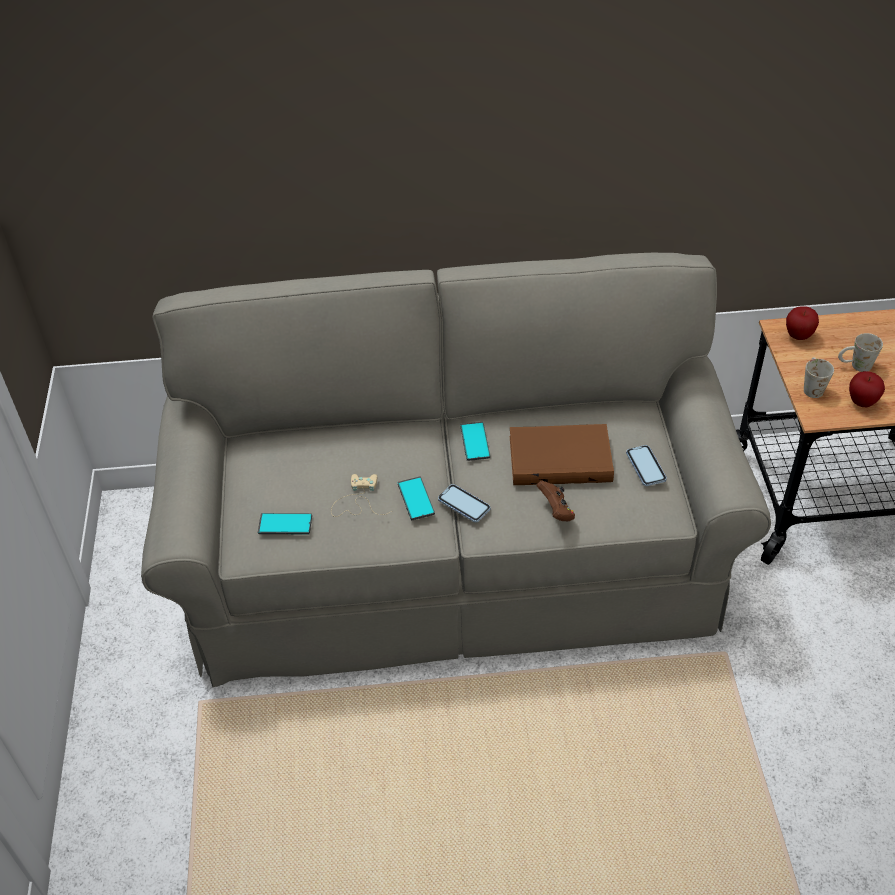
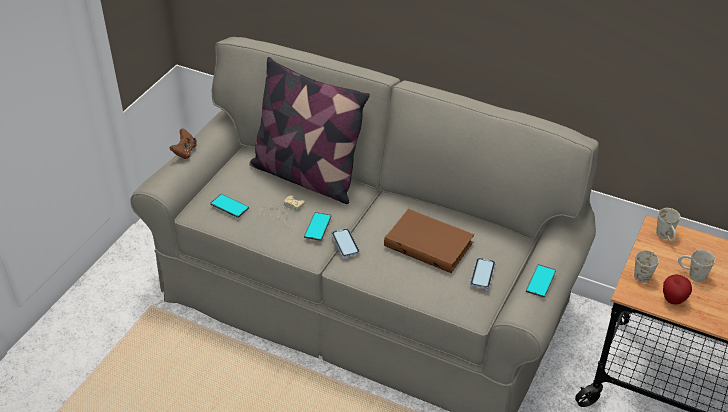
camera: 30 degrees right, 5 degrees down
phone [460,422,490,461] -> phone moved to [526,264,556,298]
brown game controller [537,481,575,521] -> brown game controller moved to [170,128,197,159]
apple [786,306,819,340] -> white mug [656,208,680,242]
none -> pillow [249,57,370,204]

